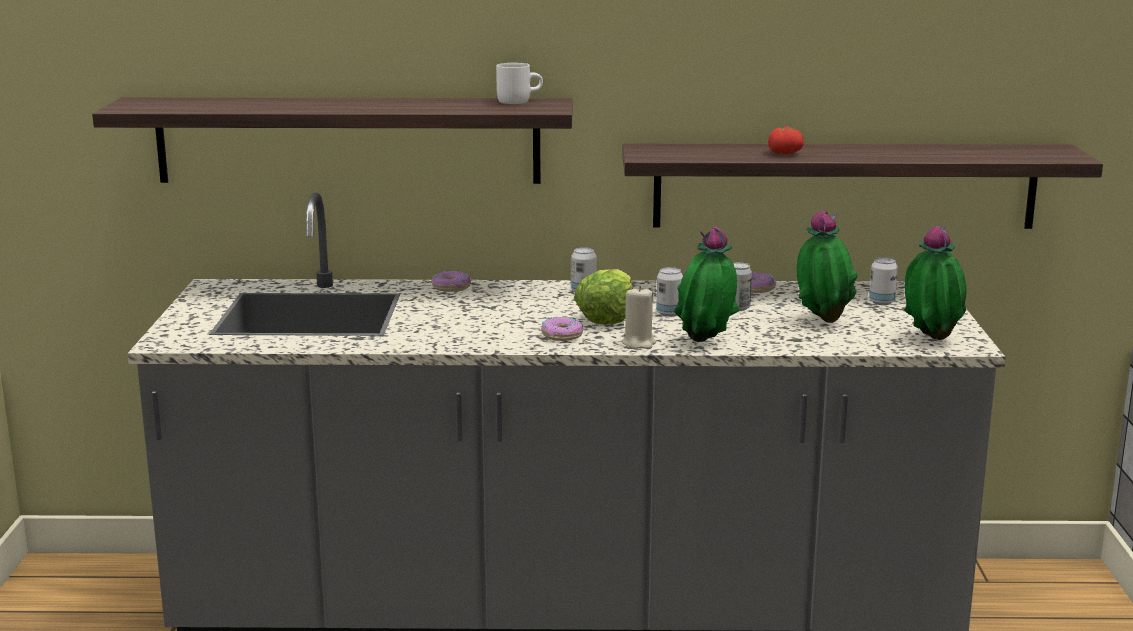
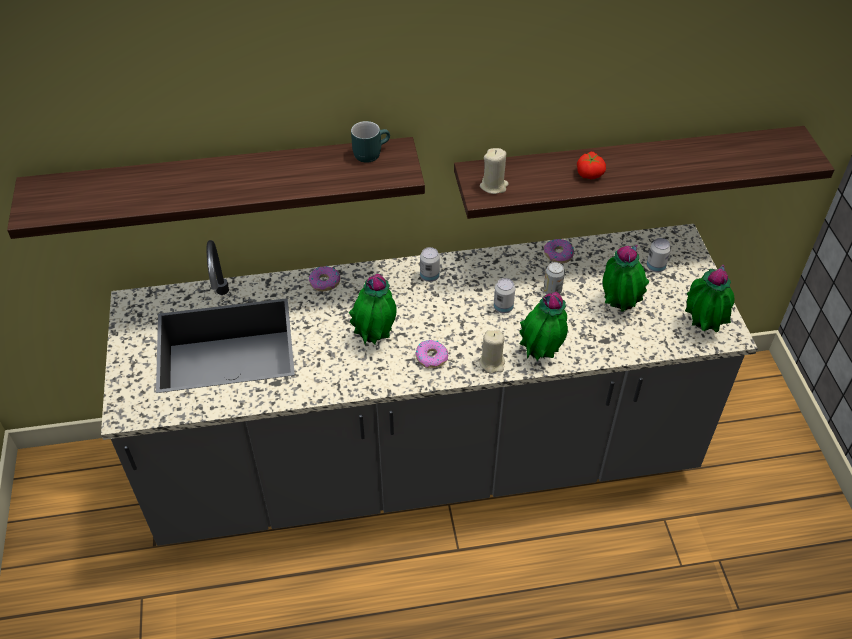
camera: 10 degrees left, 30 degrees up
white mug [496,63,543,104] -> turquoise mug [351,121,390,163]
lettuce [574,269,633,325] -> none
none -> potted plant [349,273,396,345]
none -> beige candle [480,148,508,194]

